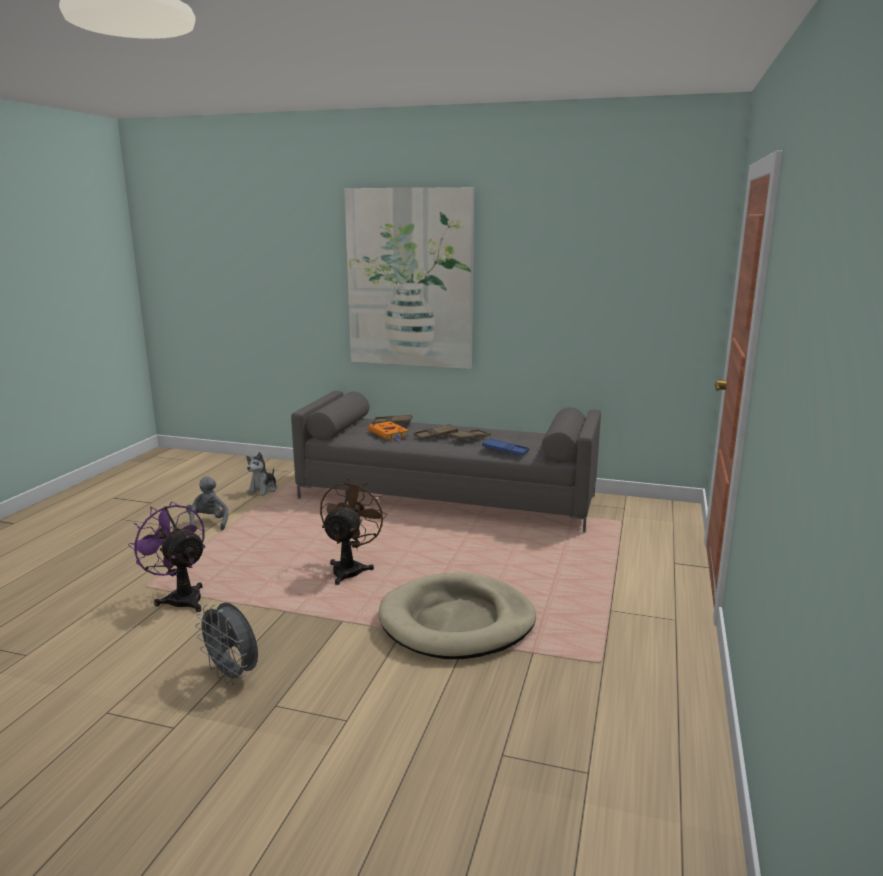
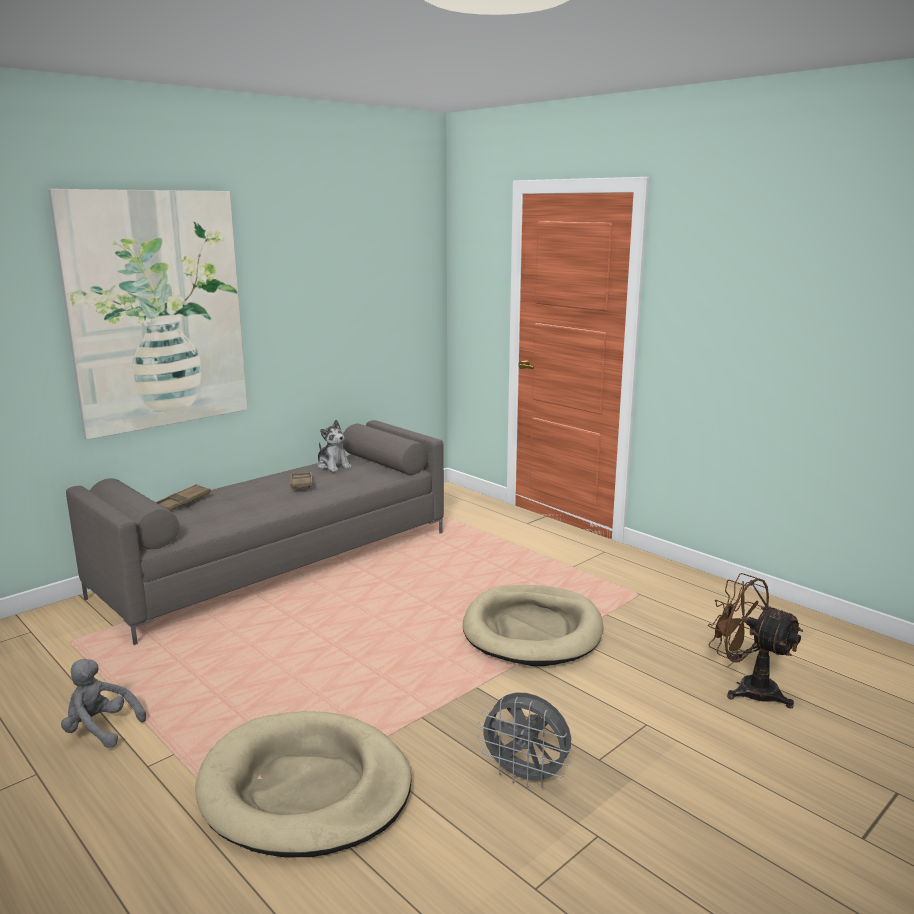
camera: 60 degrees left, 0 degrees up
purple fan [128,502,206,612] -> beige dog bed [195,711,411,857]
grey fan [195,602,258,685] -> grey fan turned 45 degrees clockwise [477,693,571,788]
plush toy [246,452,277,496] -> plush toy moved to [317,420,351,472]
brown fan [320,479,387,585] -> brown fan moved to [708,573,803,708]
orange book [368,421,409,441] -> none
brown tray [414,424,458,440] -> none
blue tray [482,438,529,456] -> none

